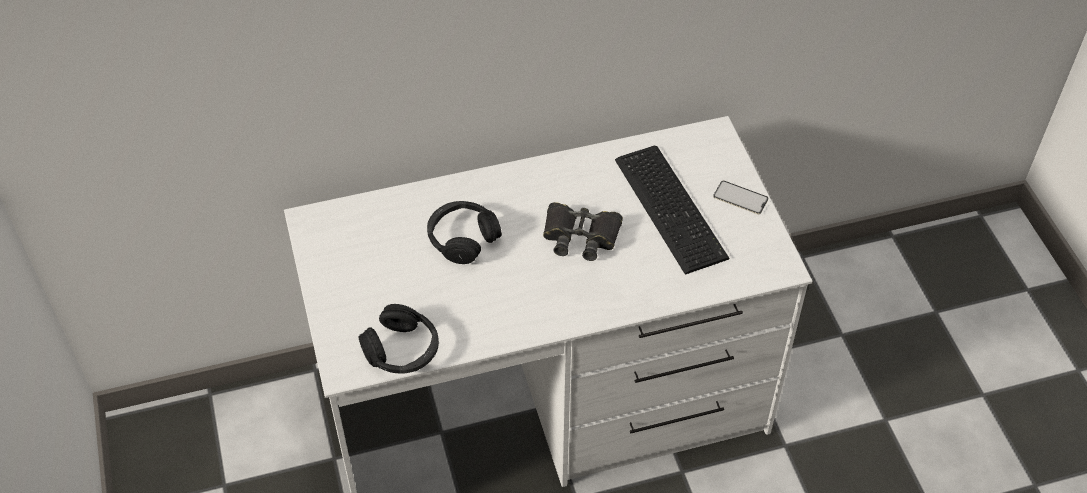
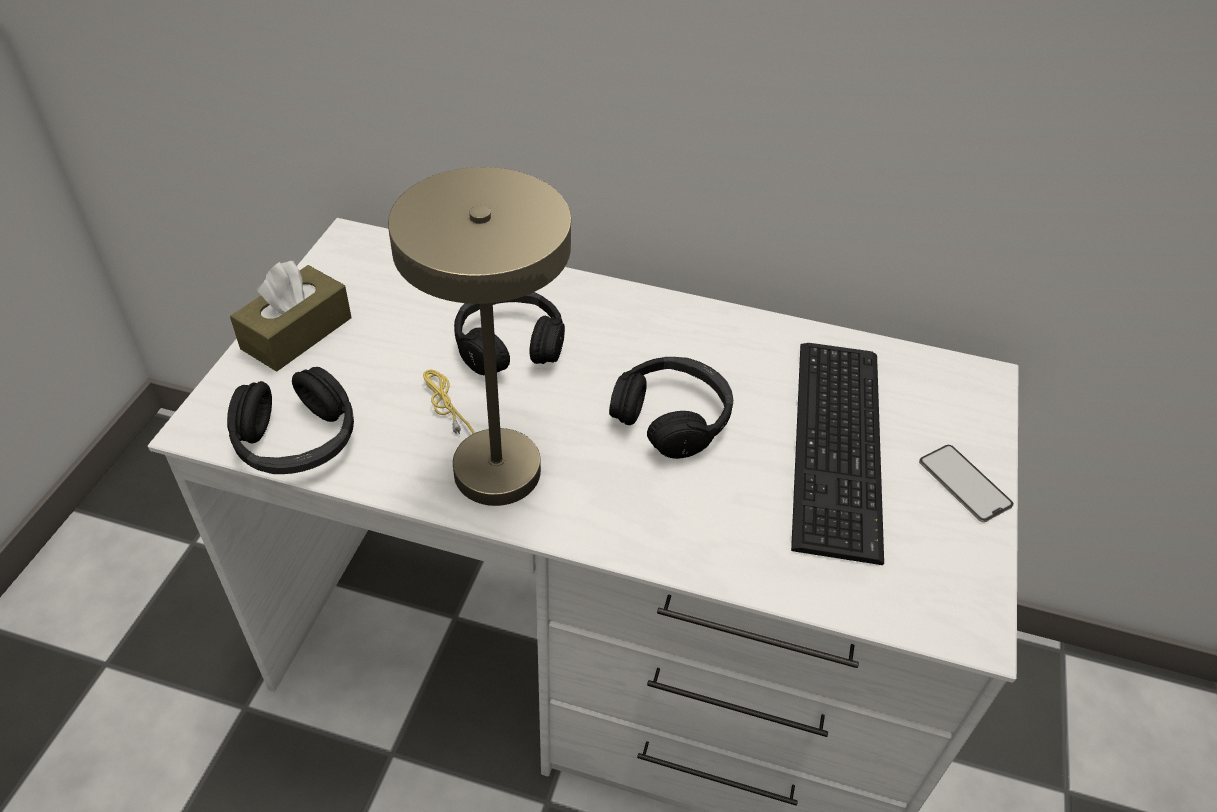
camera: 30 degrees right, 5 degrees down
black binoculars [543,202,623,261] -> black headphones [609,357,733,459]
none -> brown tissue box [230,261,351,371]
none -> beige table lamp [388,167,571,506]

